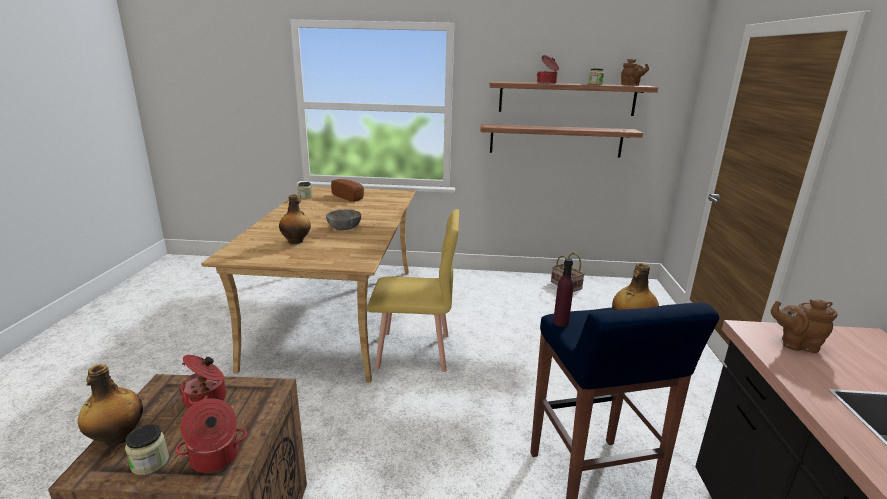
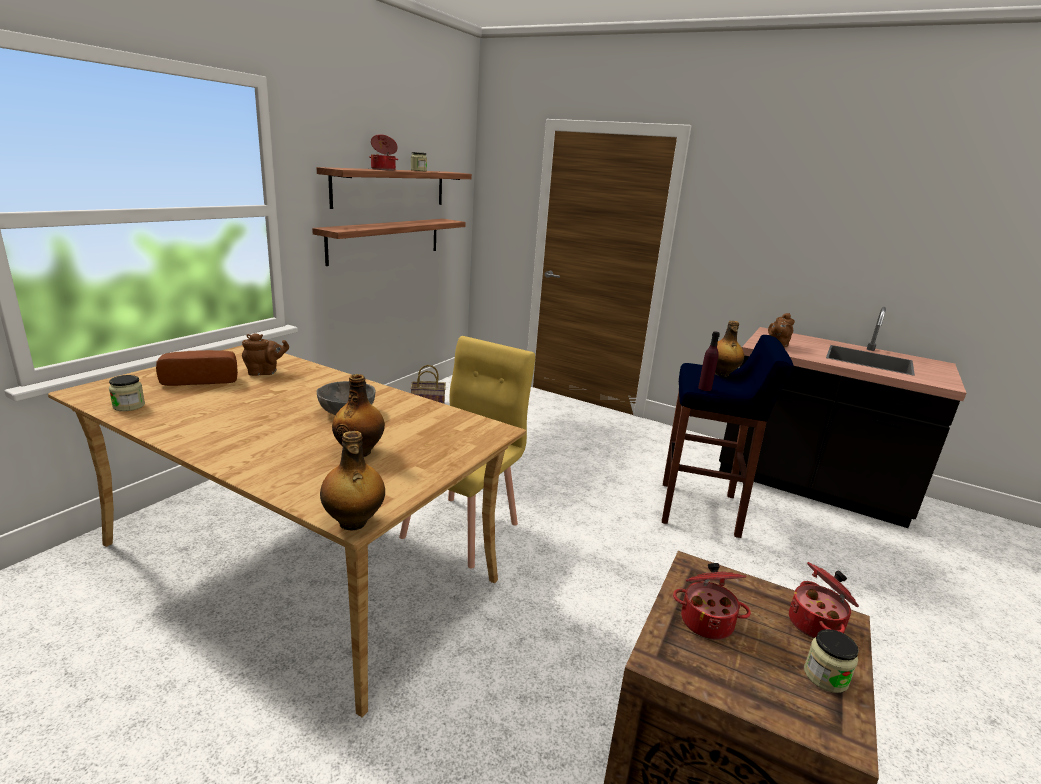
camera: 65 degrees left, 0 degrees up
bottle [78,364,143,446] -> bottle moved to [320,431,385,531]
brown teapot [621,58,649,86] -> brown teapot moved to [242,333,289,376]

